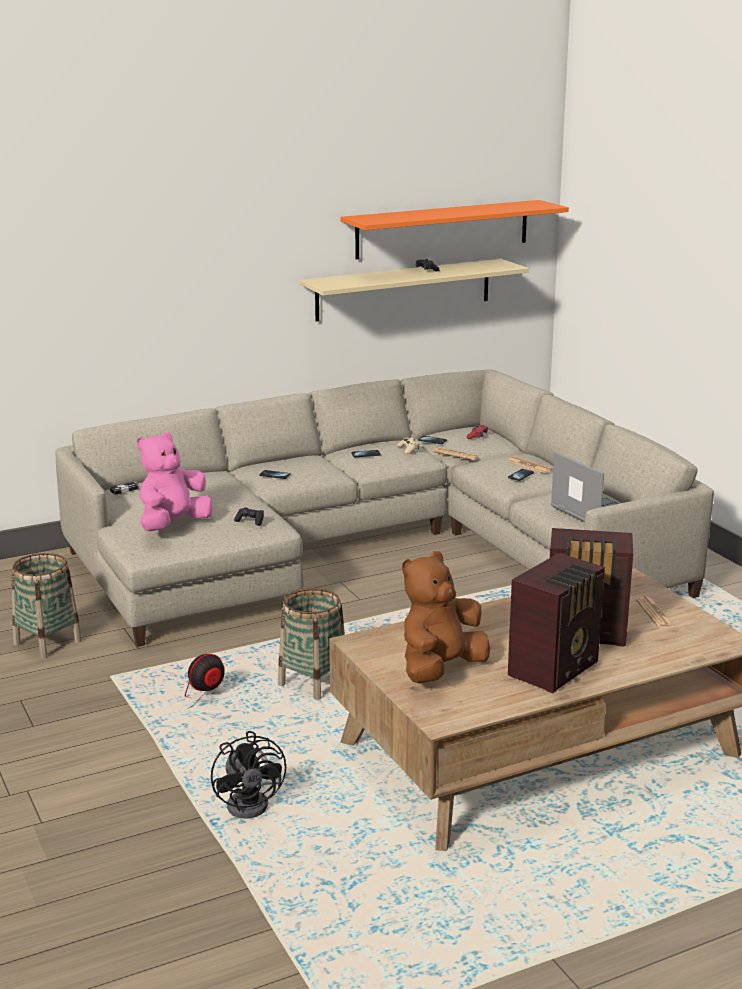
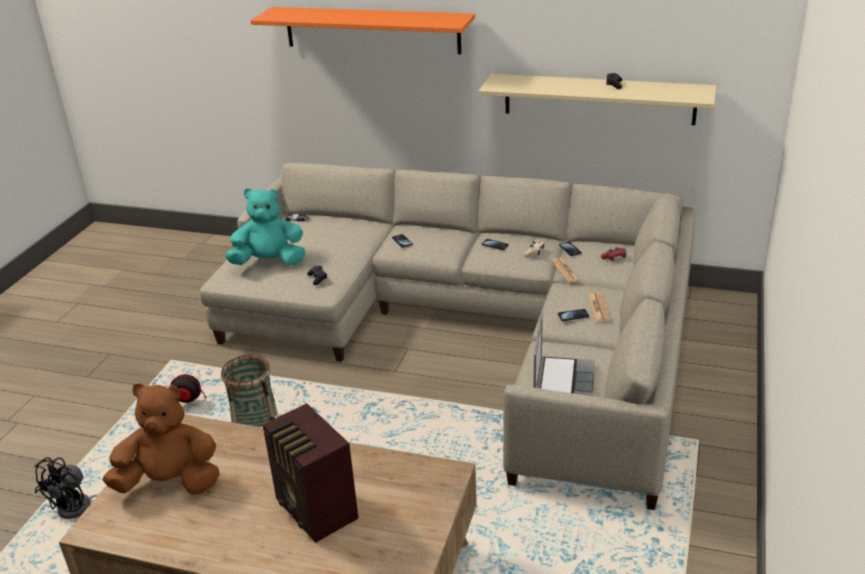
camera: 45 degrees right, 10 degrees up
basket [12,553,82,658] -> none
pink plush toy [137,432,213,531] -> turquoise plush toy [225,188,306,265]
orange shelf [341,200,569,259] -> orange shelf moved to [250,7,475,54]
radio [508,553,605,693] -> none
newspaper [635,596,675,629] -> none

